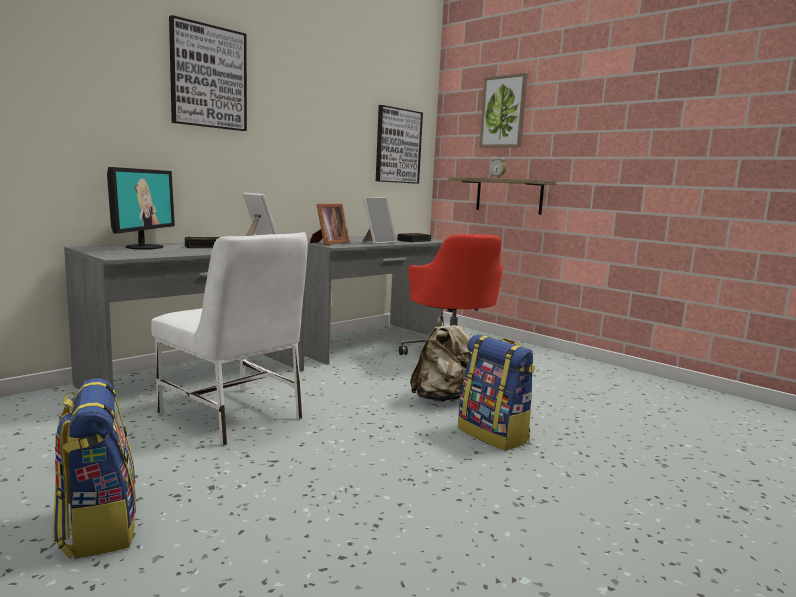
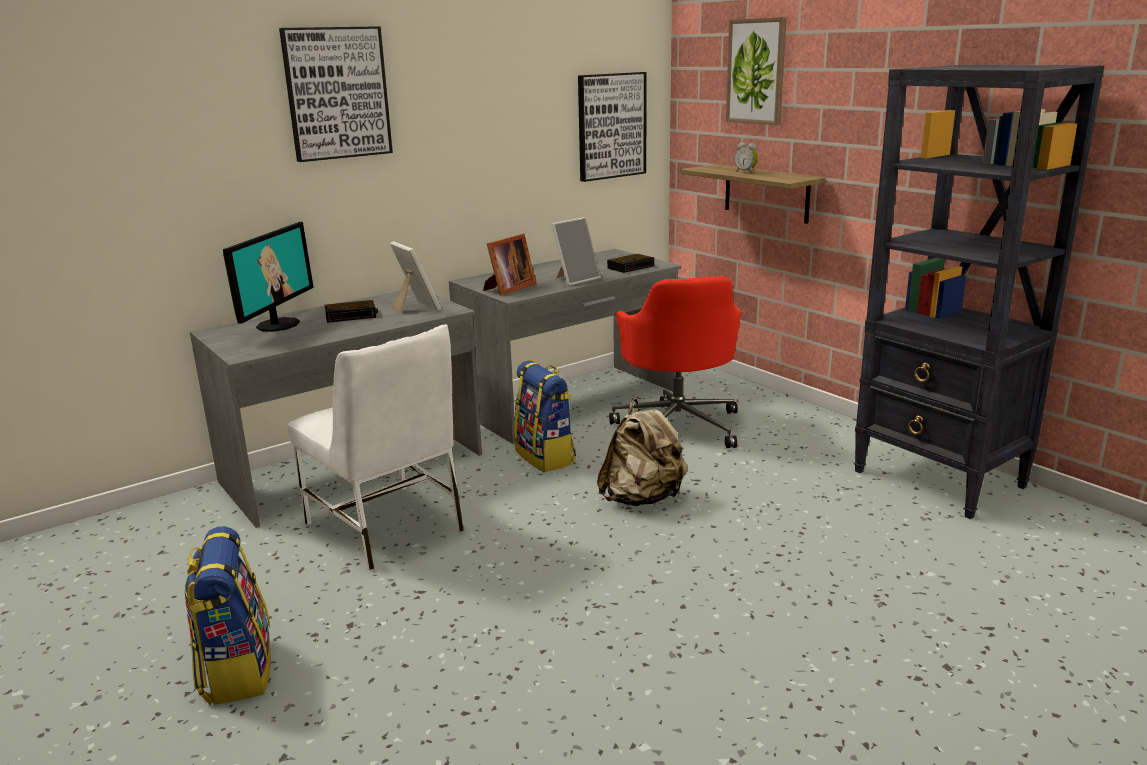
camera: 10 degrees right, 10 degrees up
backpack [458,334,535,451] -> backpack moved to [514,360,576,472]
none -> black bookcase [854,65,1104,519]

